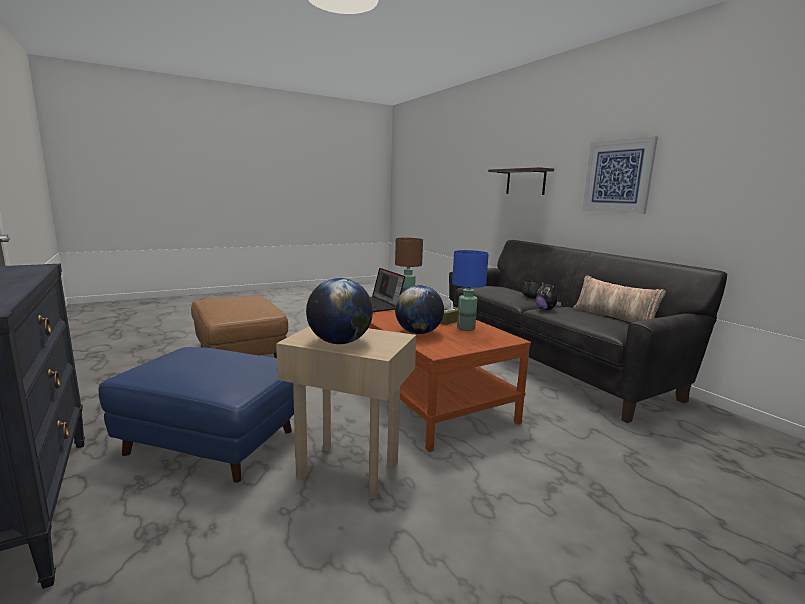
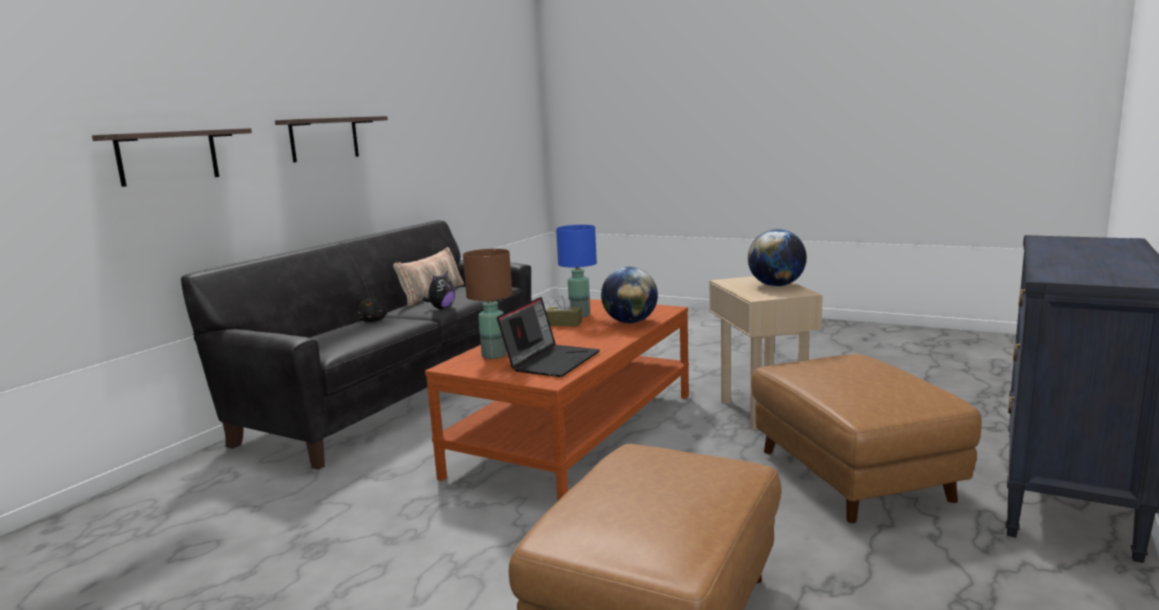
camera: 120 degrees left, 0 degrees up
blue ottoman [99,347,294,483] -> brown ottoman [751,354,982,523]
picture [582,136,658,214] -> shelf [275,116,388,162]

